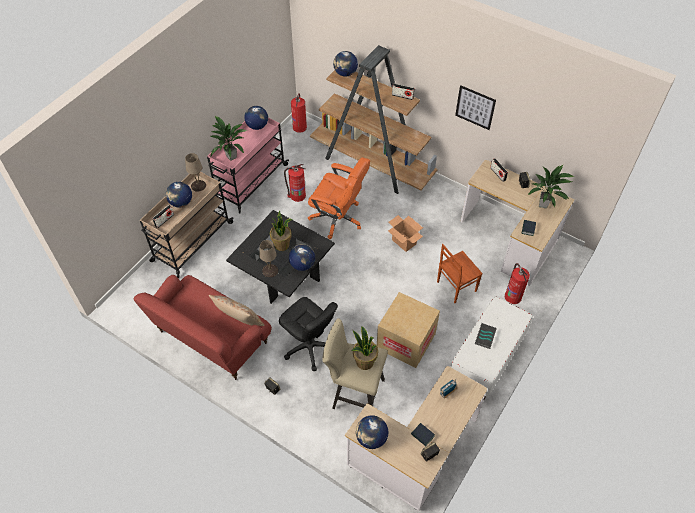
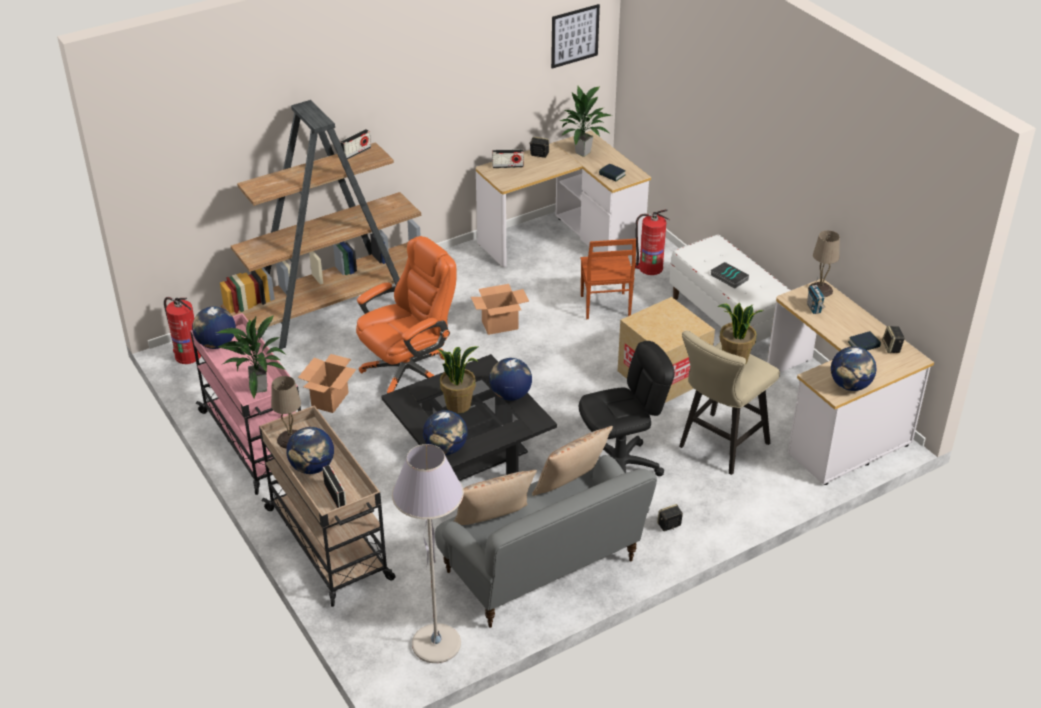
camera: 65 degrees left, 15 degrees down
red sofa [133,275,272,380] -> grey sofa [435,455,657,628]
beige table lamp [259,240,278,277] -> beige table lamp moved to [808,230,840,297]
fire extinguisher [284,164,306,202] -> cardboard box [298,354,357,413]
globe [333,51,358,77] -> globe moved to [423,410,468,455]
picture [455,85,496,130] -> picture moved to [551,4,600,69]
none -> grey floor lamp [392,444,464,663]
none -> beige pillow [454,470,537,525]

